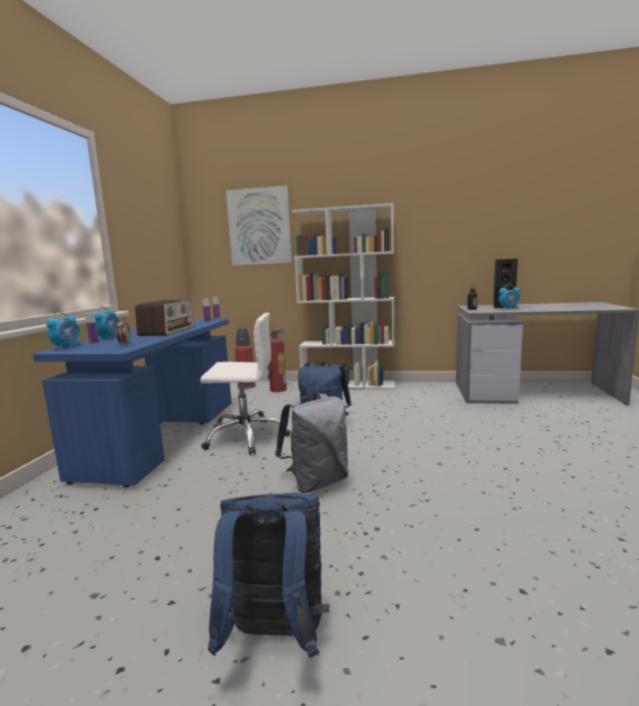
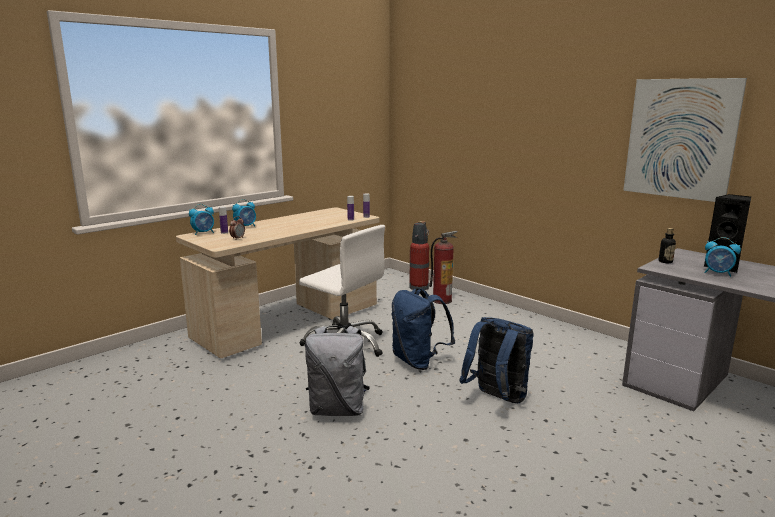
camera: 35 degrees right, 5 degrees up
blue desk [33,319,232,487] -> beige desk [176,207,379,358]
radio [135,299,194,336] -> none
blue backpack [208,492,329,658] -> blue backpack moved to [459,317,534,403]
picture [226,185,292,265] -> picture moved to [623,78,747,202]
white bookcase [292,203,395,389] -> none

